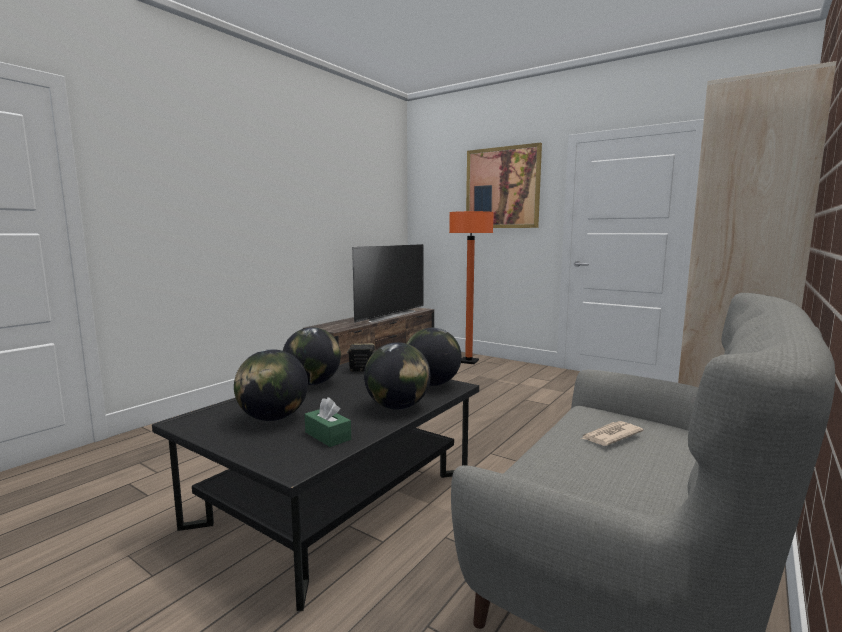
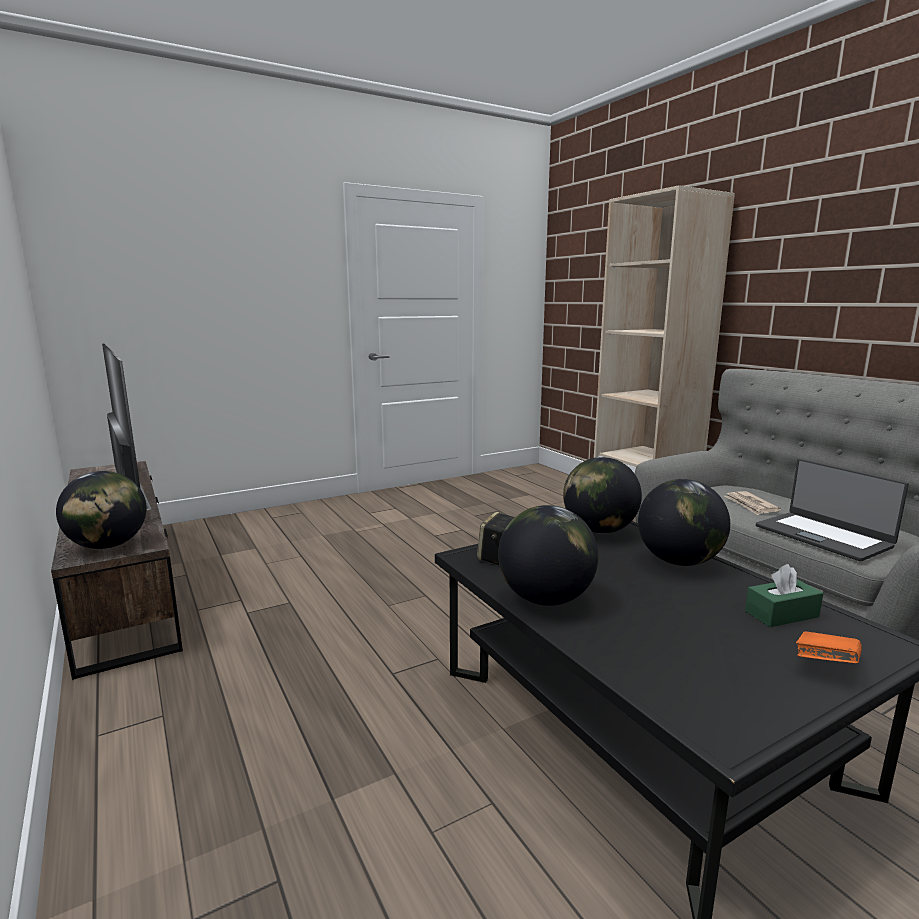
camera: 65 degrees left, 5 degrees up
globe [234,349,308,421] -> globe moved to [56,471,147,549]
orange floor lamp [449,211,494,364] -> none
picture [466,143,542,228] -> none
none -> laptop [756,459,909,562]
none -> orange book [796,631,862,663]

